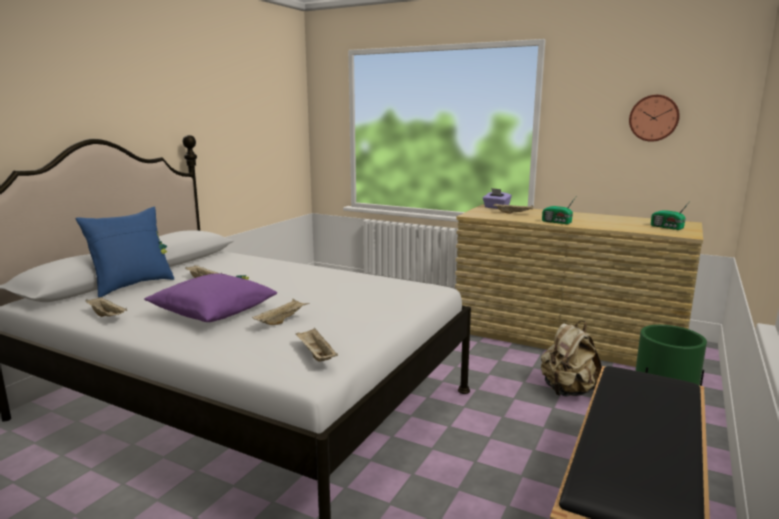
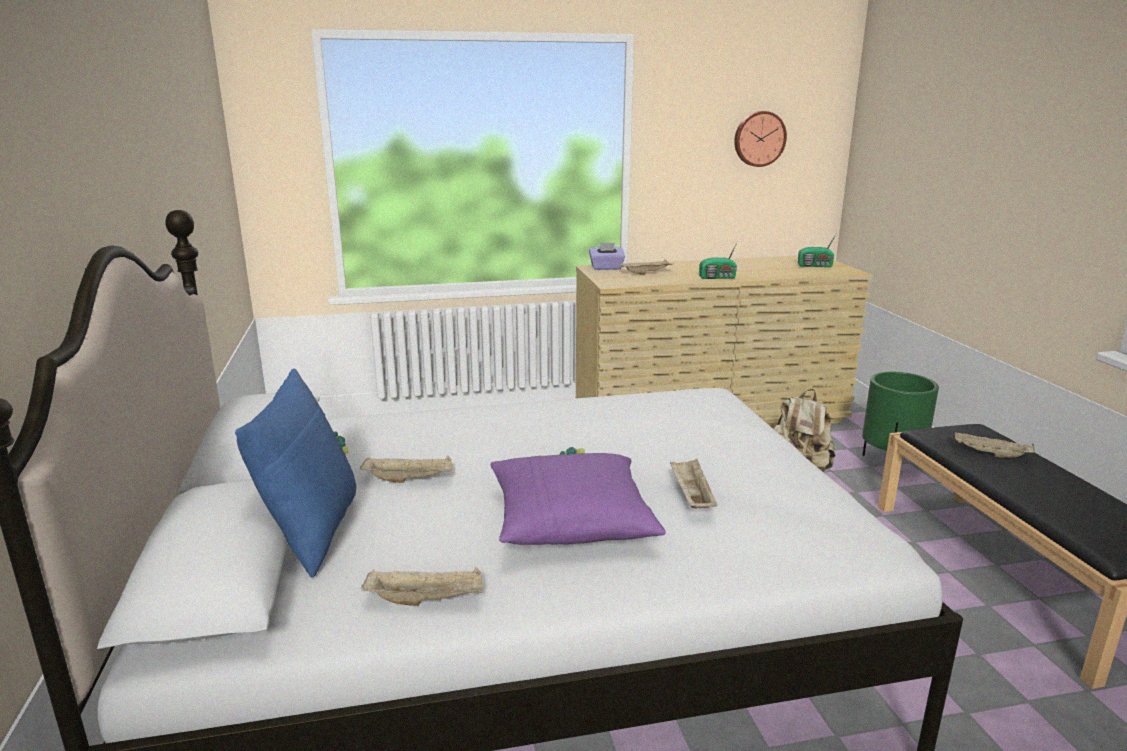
camera: 40 degrees left, 5 degrees up
beige tray [296,328,338,362] -> beige tray moved to [955,432,1035,458]

